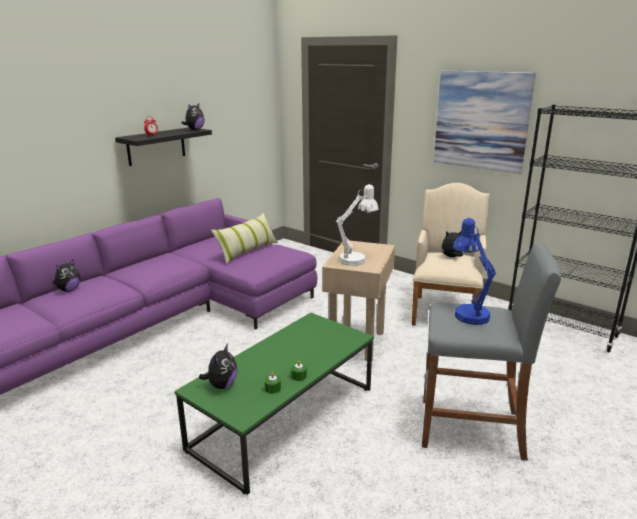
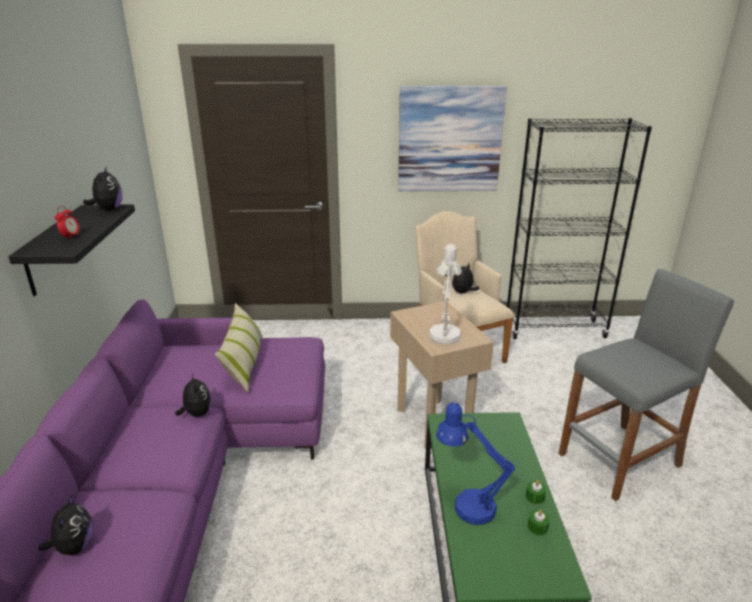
camera: 40 degrees left, 5 degrees up
plush toy [199,344,237,389] -> plush toy moved to [175,374,211,417]
blue table lamp [453,218,496,325] -> blue table lamp moved to [436,403,515,525]

